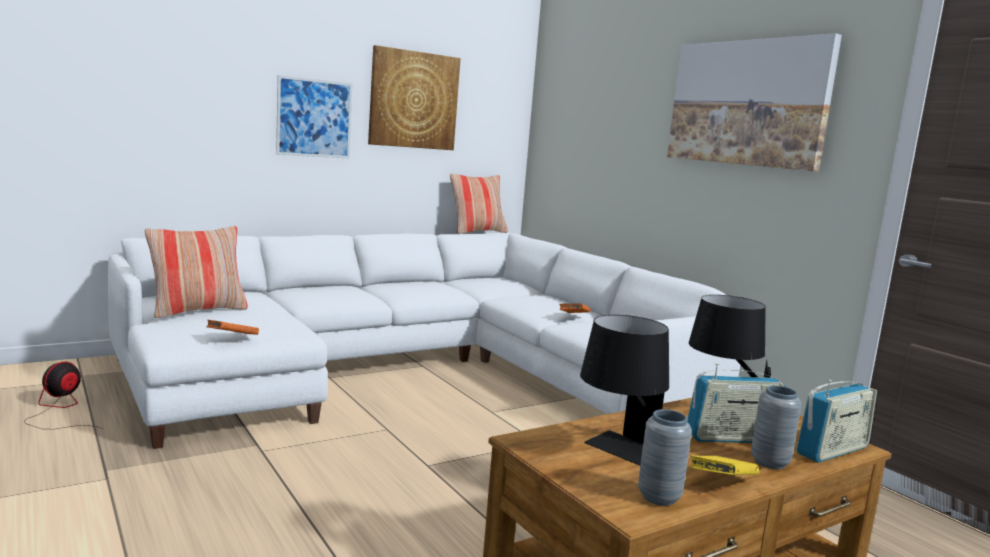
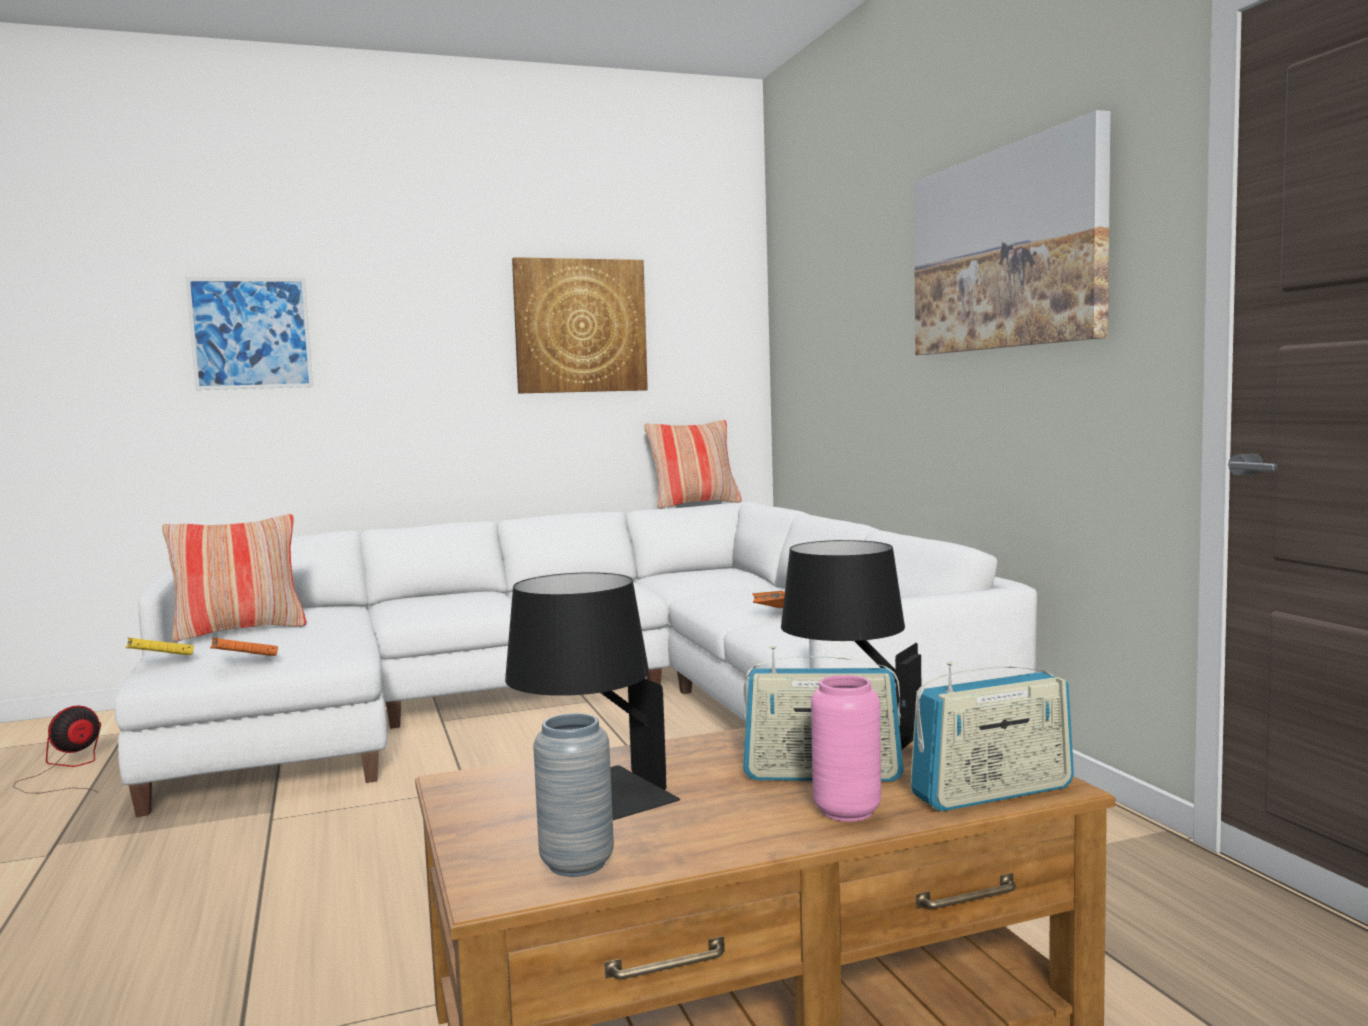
camera: 15 degrees right, 5 degrees down
picture [276,75,353,158] -> picture moved to [186,277,313,390]
yellow book [690,455,759,475] -> yellow book moved to [125,638,194,655]
grey vase [751,385,801,469] -> pink vase [811,675,881,822]

